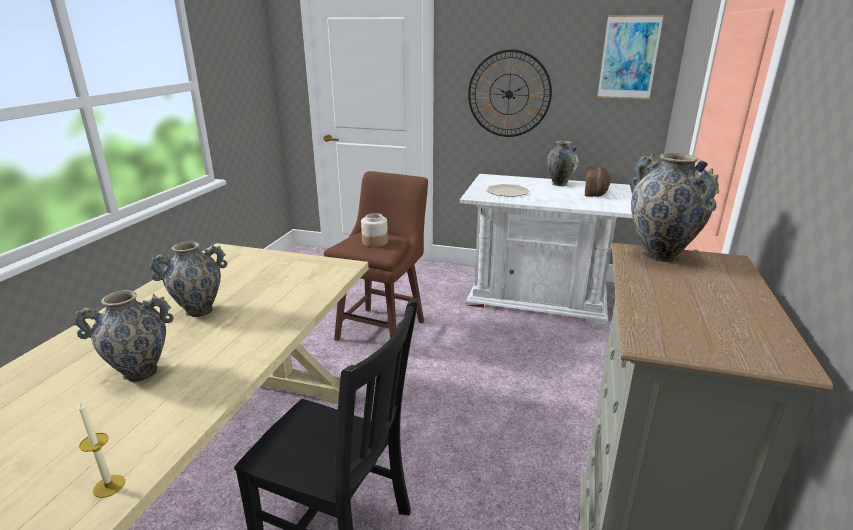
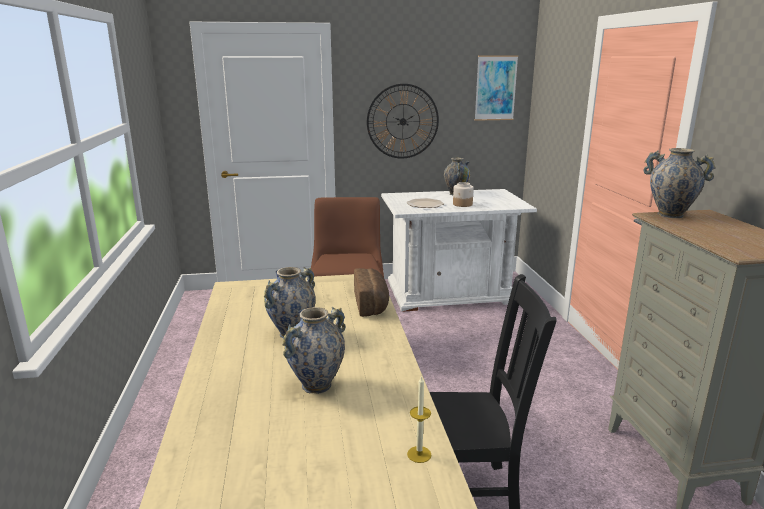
camera: 25 degrees left, 5 degrees down
jar [361,213,388,247] -> jar moved to [453,182,474,207]
bread [585,166,610,197] -> bread moved to [354,268,389,317]

